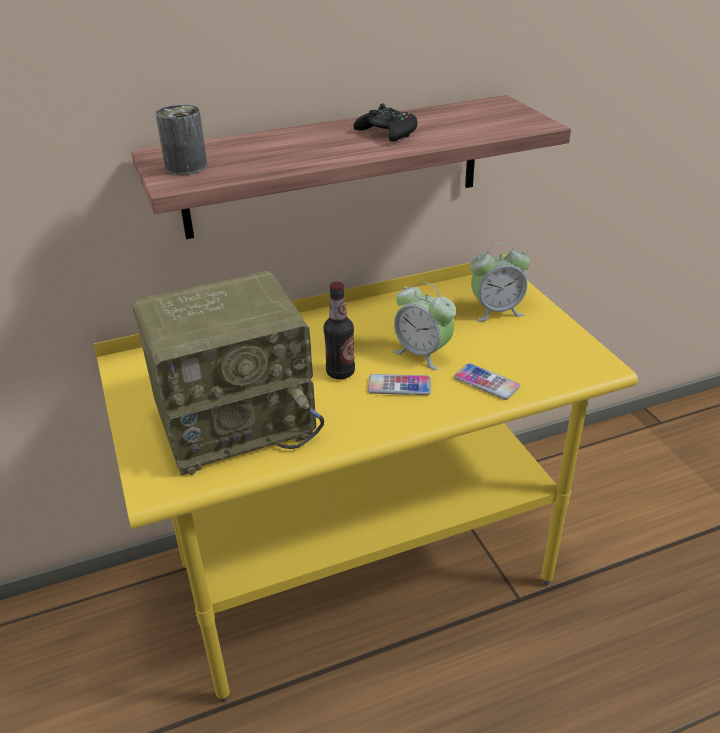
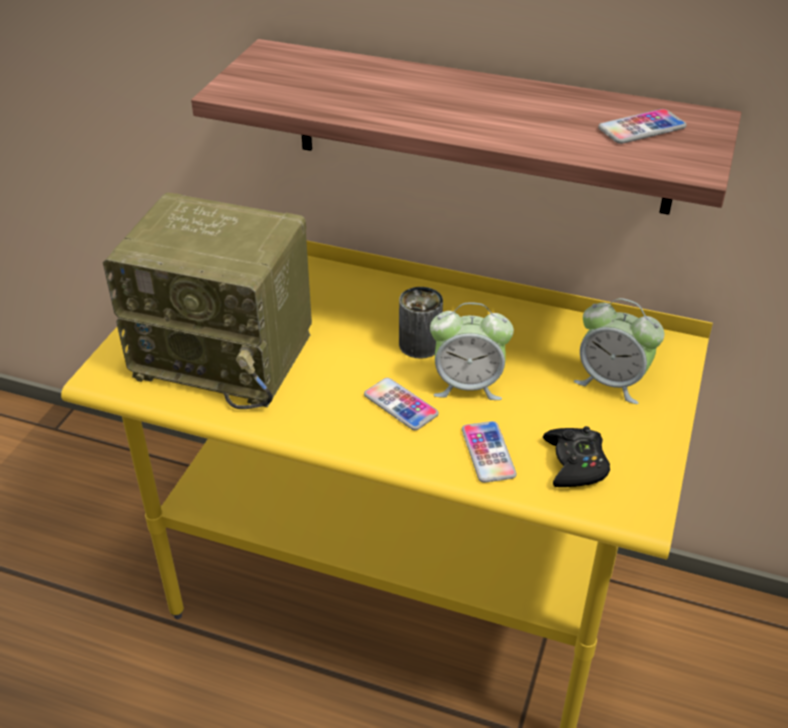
camera: 40 degrees right, 5 degrees up
can [155,105,207,175] -> can moved to [399,287,443,359]
bottle [324,282,355,379] -> none
black game controller [353,104,418,142] -> black game controller moved to [543,426,610,487]
alarm clock [393,282,456,370] -> alarm clock turned 75 degrees counterclockwise [430,303,514,400]
none -> phone [598,109,687,144]

